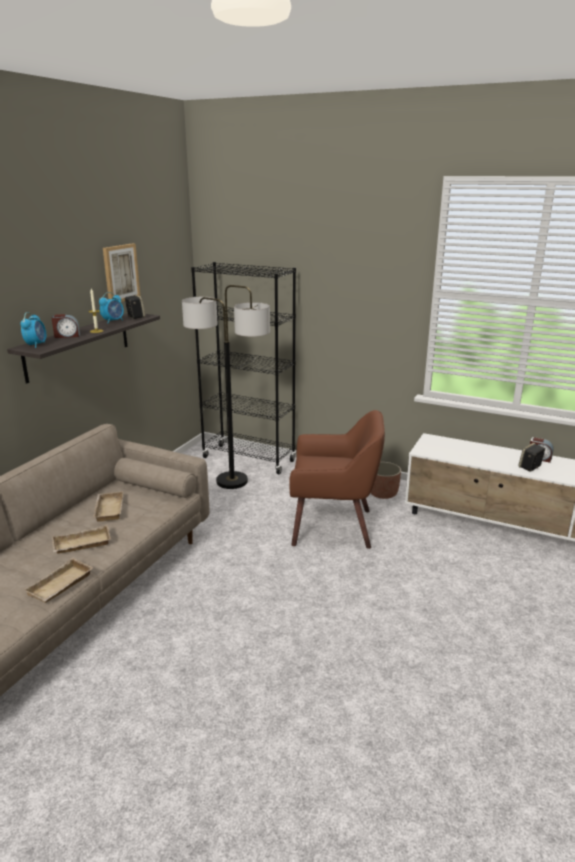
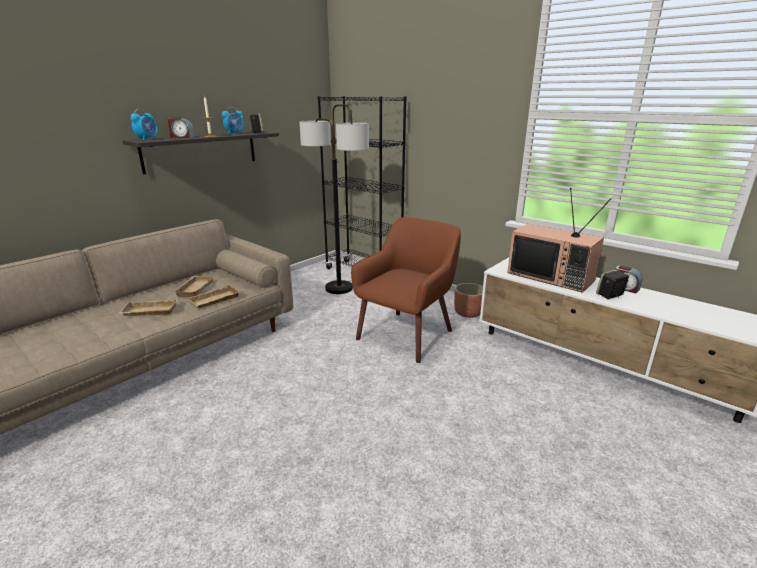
camera: 15 degrees right, 0 degrees up
beige tray [24,558,94,603] -> beige tray moved to [187,284,241,309]
picture [103,243,141,302] -> none
brown armchair [289,410,385,549] -> brown armchair turned 75 degrees counterclockwise [351,217,461,363]
none -> television [507,188,611,293]

